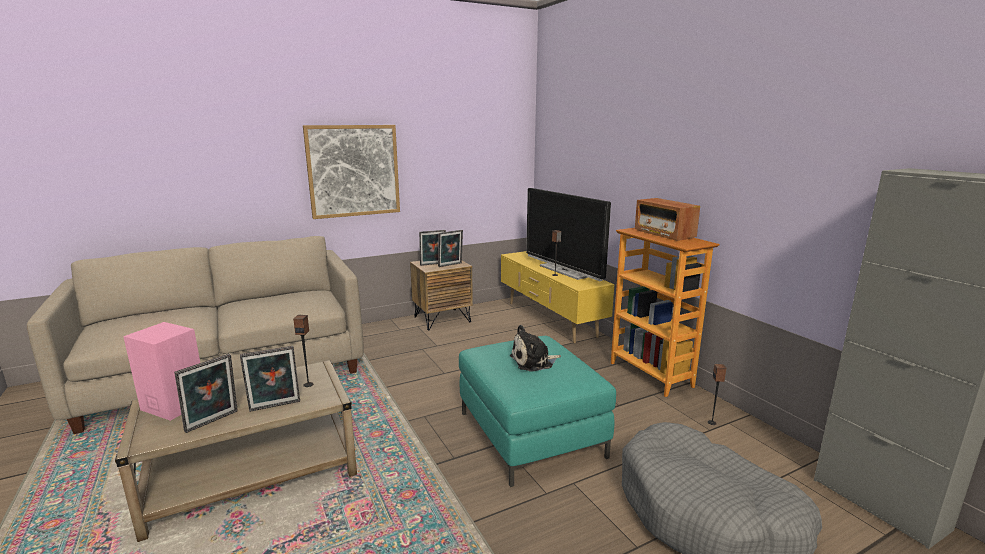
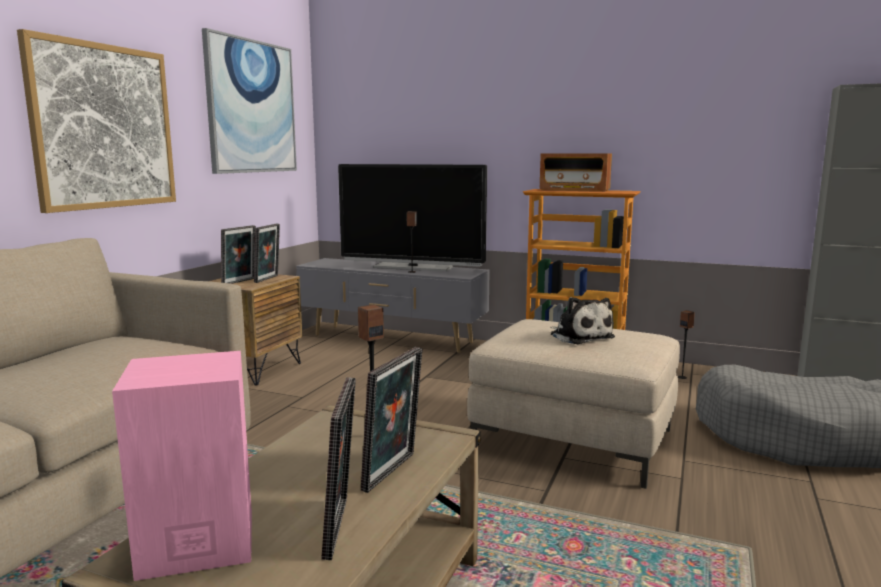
camera: 40 degrees left, 5 degrees down
turquoise ottoman [459,336,616,487] -> beige ottoman [467,319,680,489]
yellow tv stand [501,251,614,343] -> grey tv stand [296,258,490,353]
plush toy [510,325,561,372] -> plush toy turned 60 degrees counterclockwise [550,297,615,344]
none -> picture [202,28,297,174]

